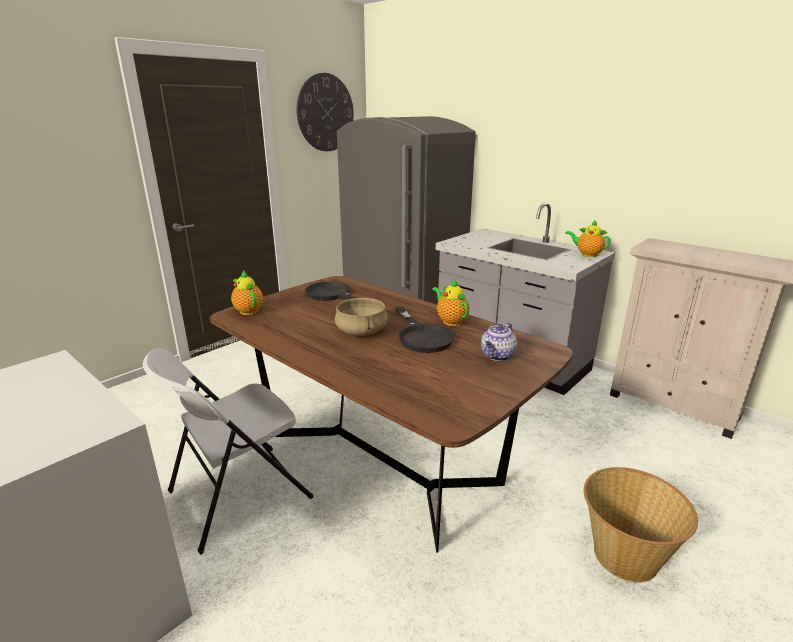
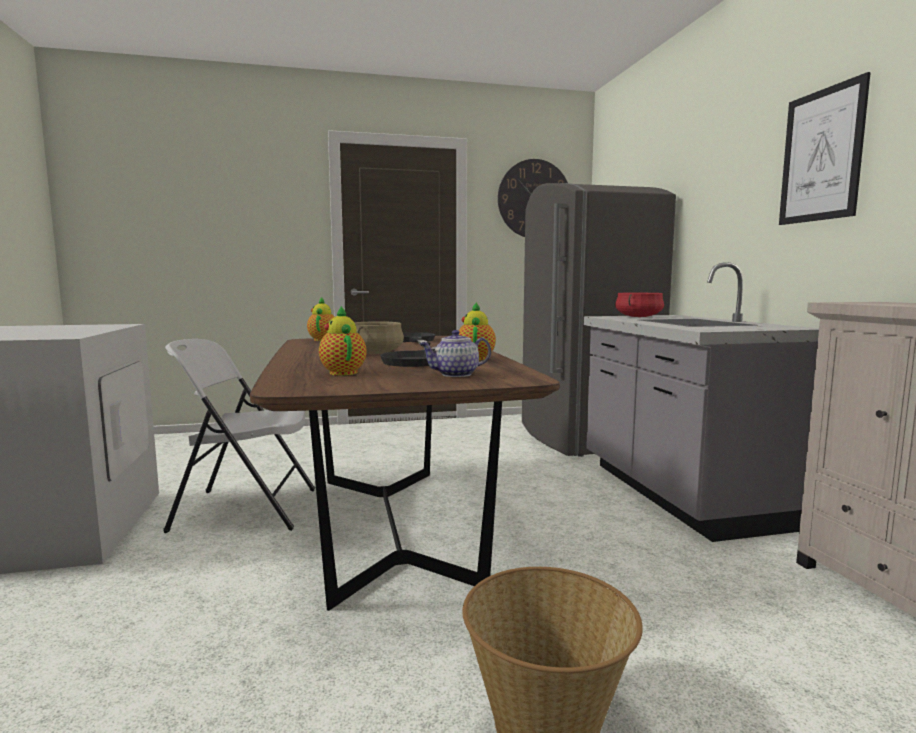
camera: 35 degrees right, 15 degrees down
teapot [565,220,611,257] -> teapot moved to [319,306,367,376]
none -> red cooking pot [615,293,664,317]
none -> picture [779,72,871,225]

